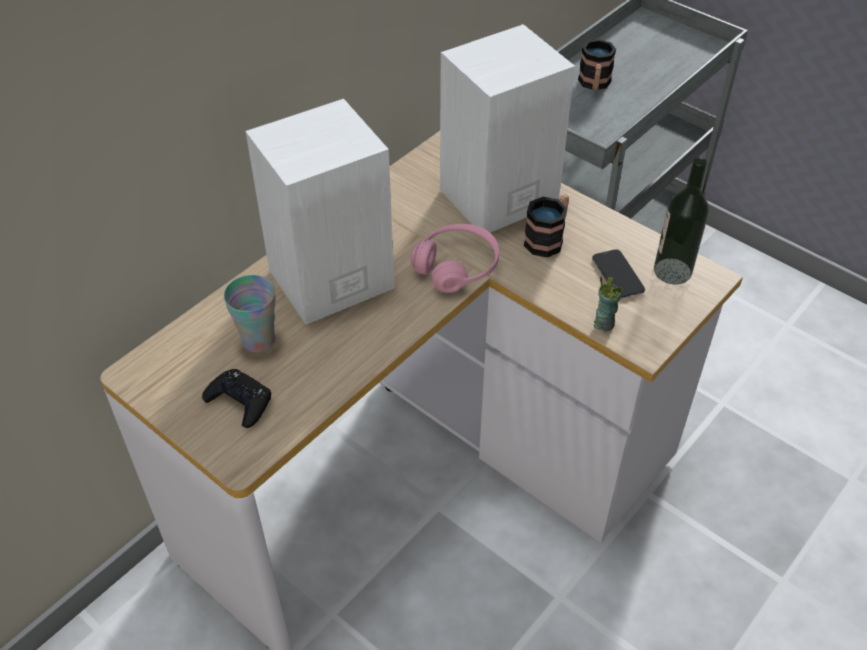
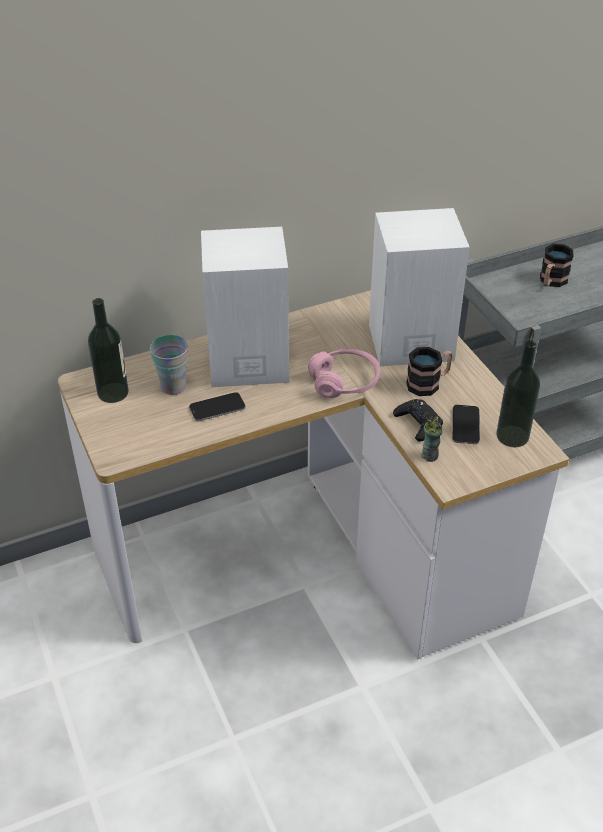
camera: 25 degrees right, 5 degrees down
black game controller [202,369,271,428] -> black game controller moved to [393,399,443,442]
none -> bottle [88,298,129,403]
none -> phone [189,392,245,421]

